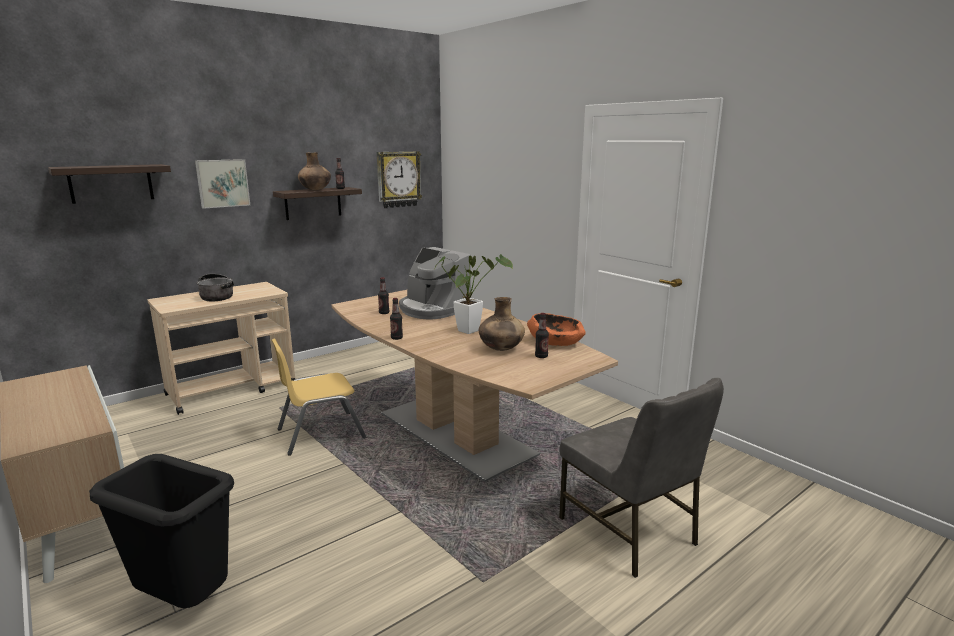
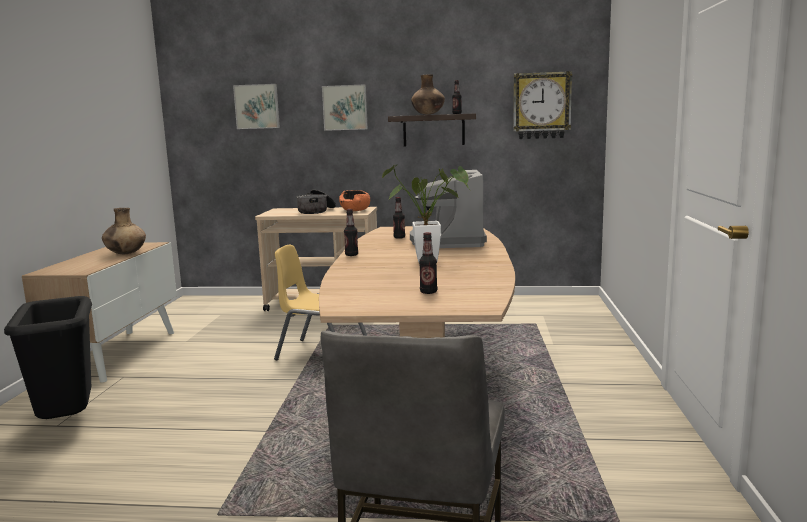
camera: 45 degrees right, 5 degrees down
shelf [48,164,171,204] -> picture [233,84,280,129]
brown vase [479,297,525,351] -> brown vase moved to [102,208,146,254]
orange bowl [527,313,586,346] -> orange bowl moved to [339,190,370,211]

